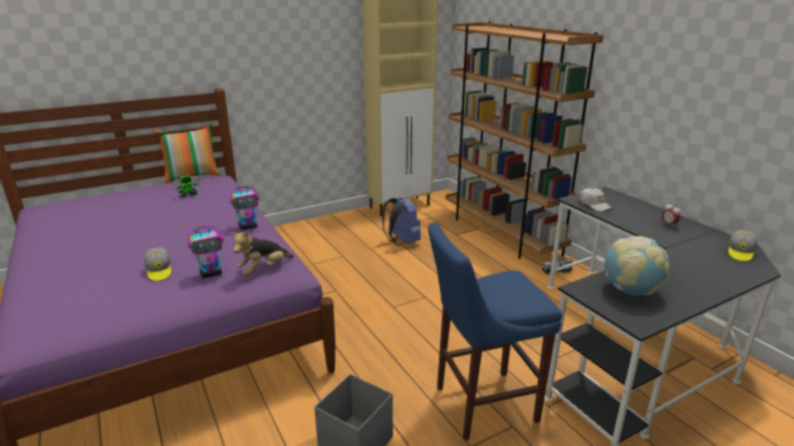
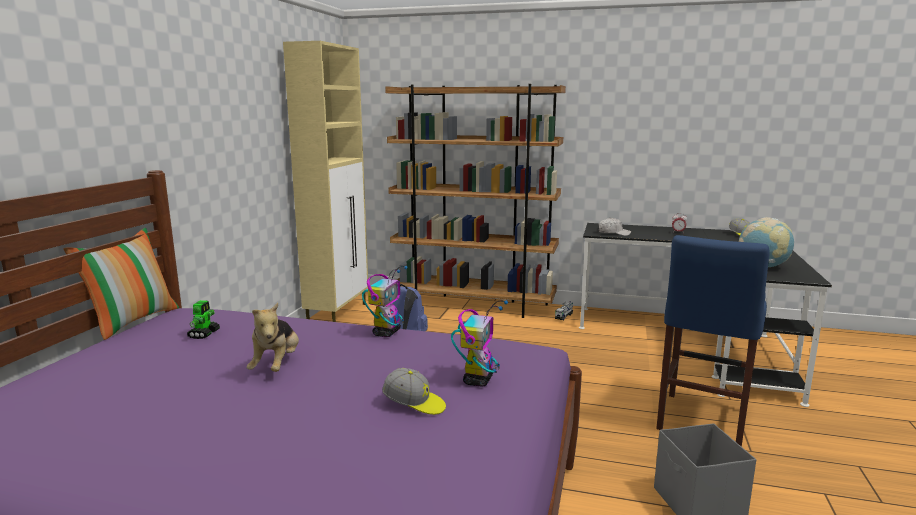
camera: 45 degrees left, 10 degrees down
plush toy [231,232,294,275] -> plush toy moved to [247,303,299,372]

